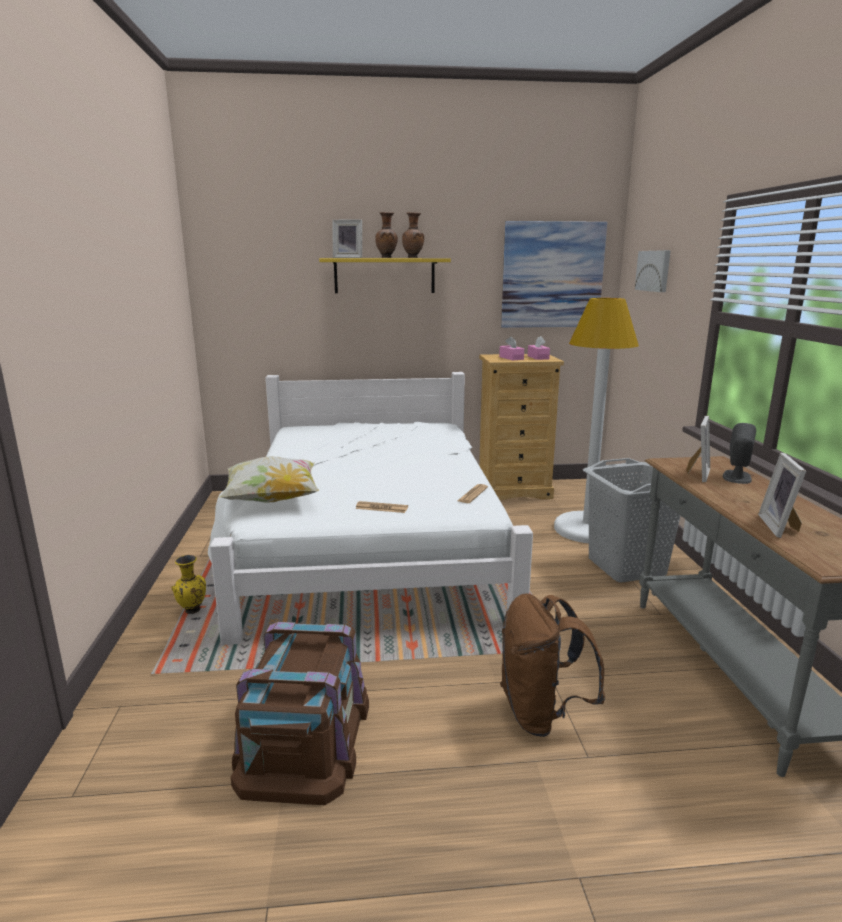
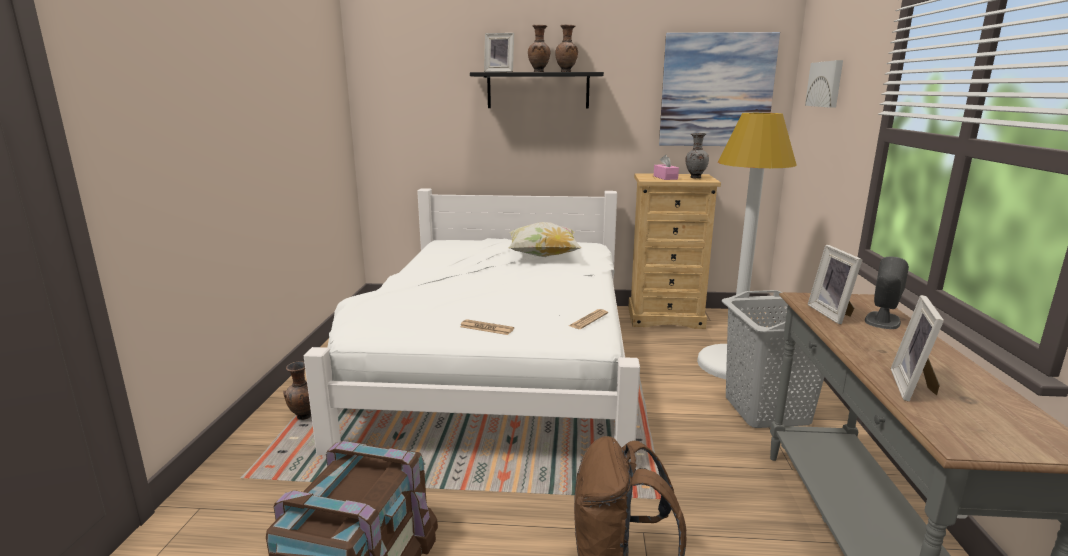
camera: 10 degrees right, 0 degrees up
yellow vase [171,555,206,614] -> brown vase [283,361,311,420]
pillow [219,456,319,503] -> pillow moved to [509,222,582,257]
yellow shelf [319,258,451,293] -> black shelf [470,72,604,109]
pink tissue box [528,336,550,360] -> grey vase [685,133,709,179]
picture frame [686,416,710,482] -> picture frame turned 135 degrees clockwise [807,245,863,324]

